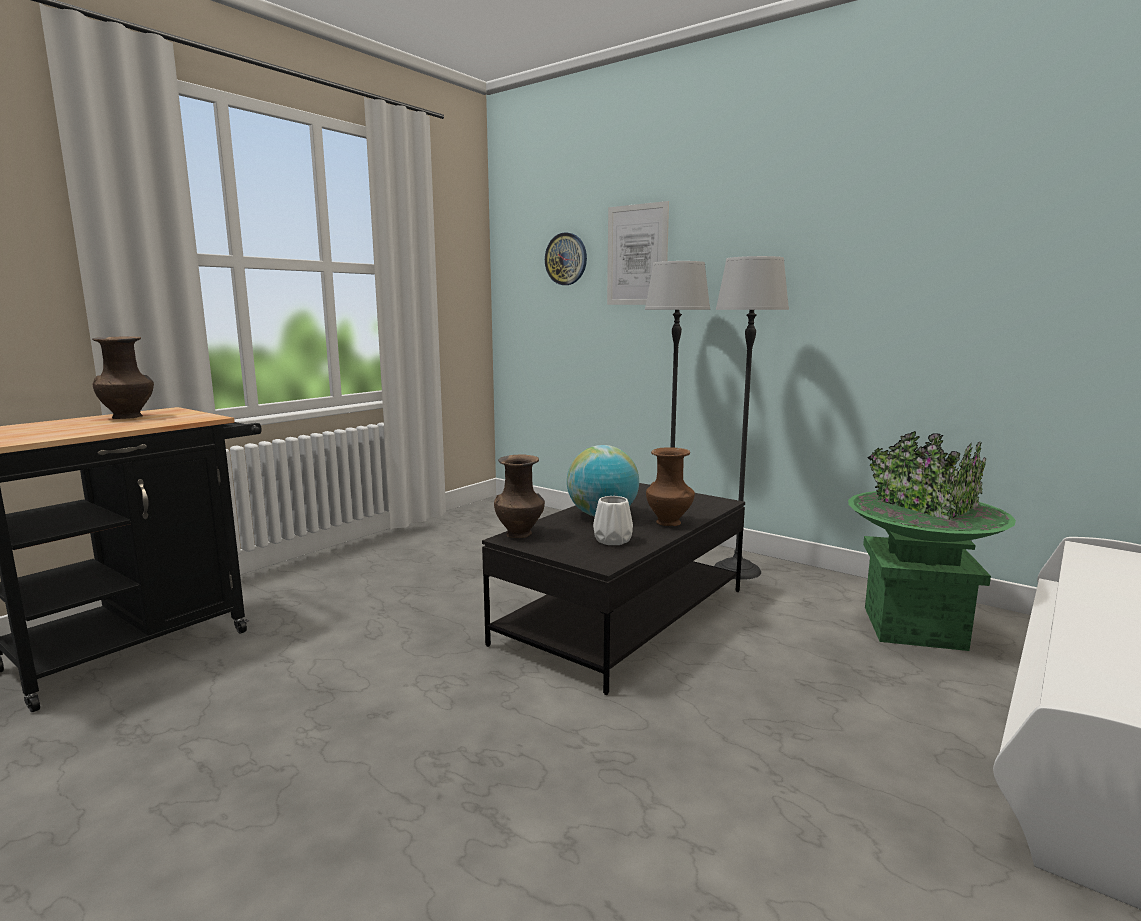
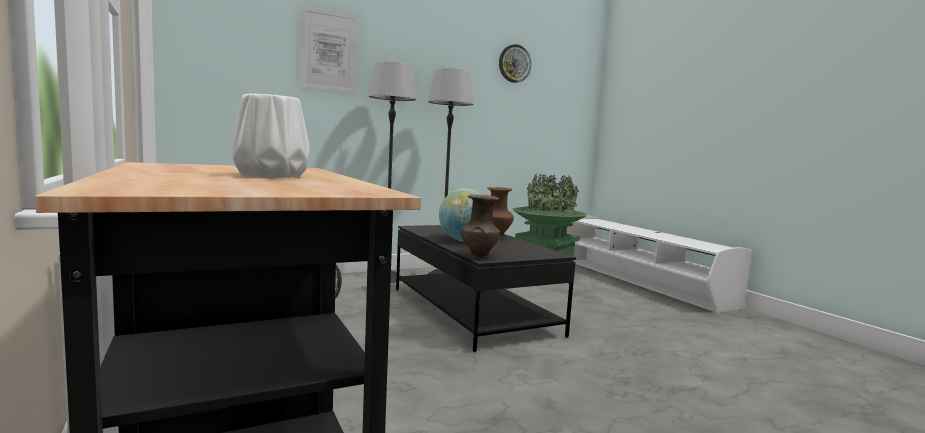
camera: 65 degrees left, 5 degrees down
brown vase [92,336,154,419] -> none
wall clock [545,232,587,285] -> wall clock moved to [499,44,531,83]
white vase [593,496,633,545] -> white vase moved to [232,93,310,178]

